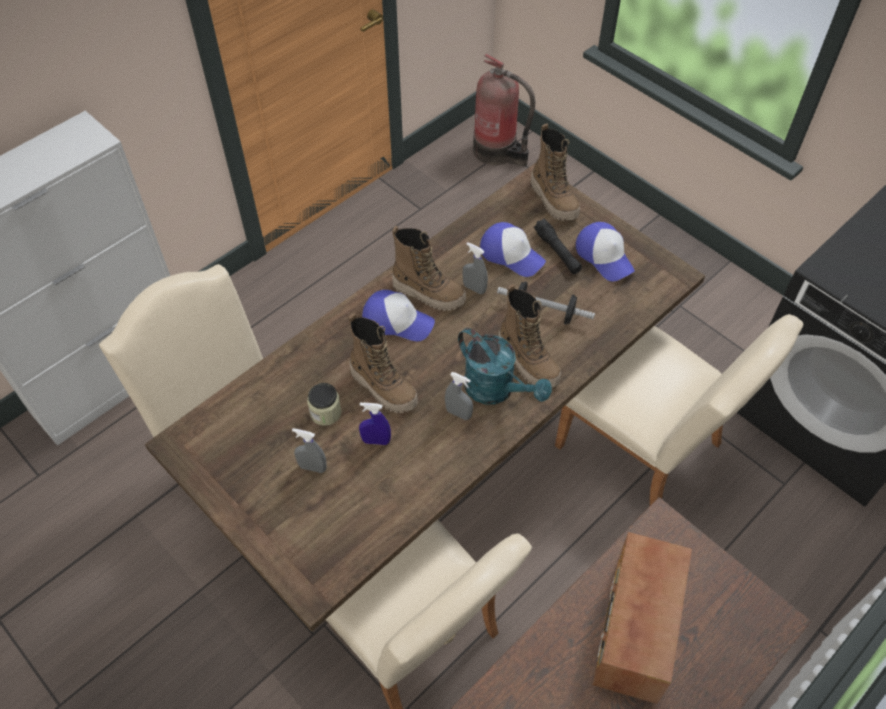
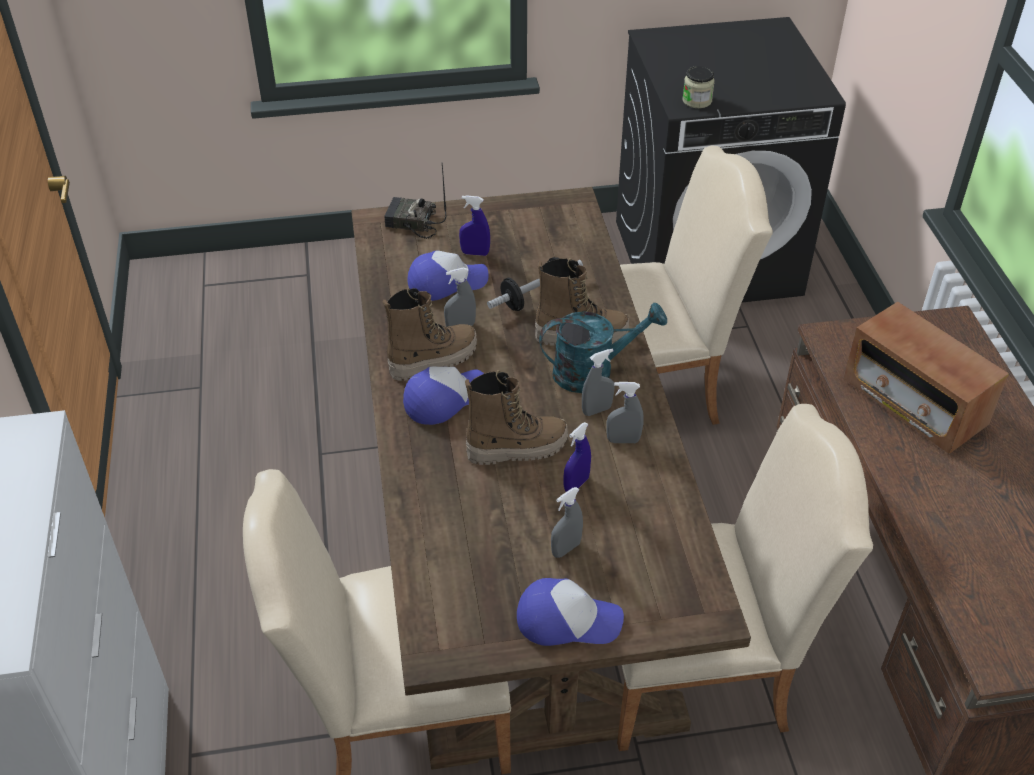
camera: 55 degrees left, 10 degrees down
jar [307,383,342,426] -> jar moved to [682,66,715,108]
fire extinguisher [473,54,535,166] -> none
boot [531,123,580,221] -> radio [384,164,446,239]
black flashlight [534,218,582,274] -> blue spray bottle [459,195,490,256]
cap [576,222,635,282] -> cap moved to [517,578,624,646]
none -> grey spray bottle [606,382,644,443]

